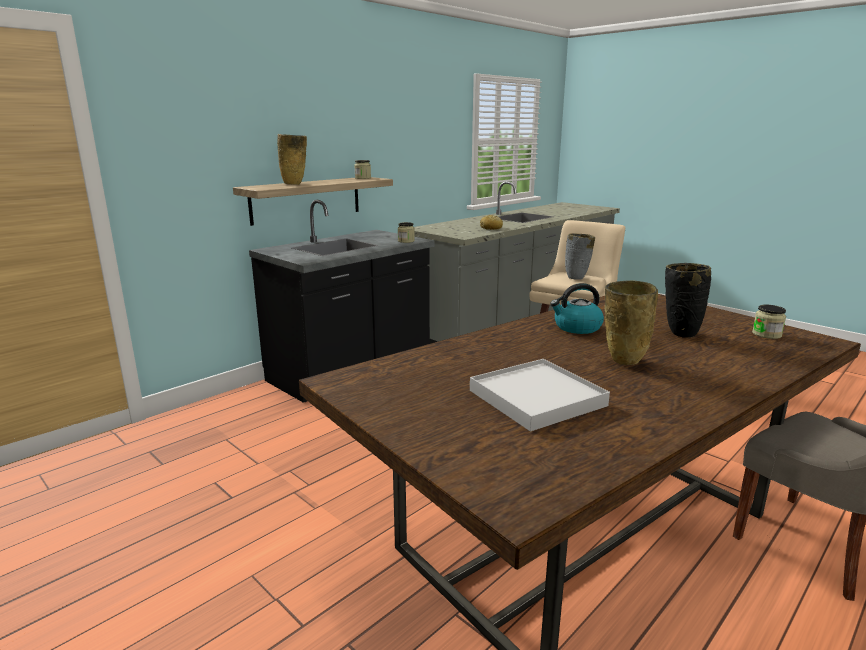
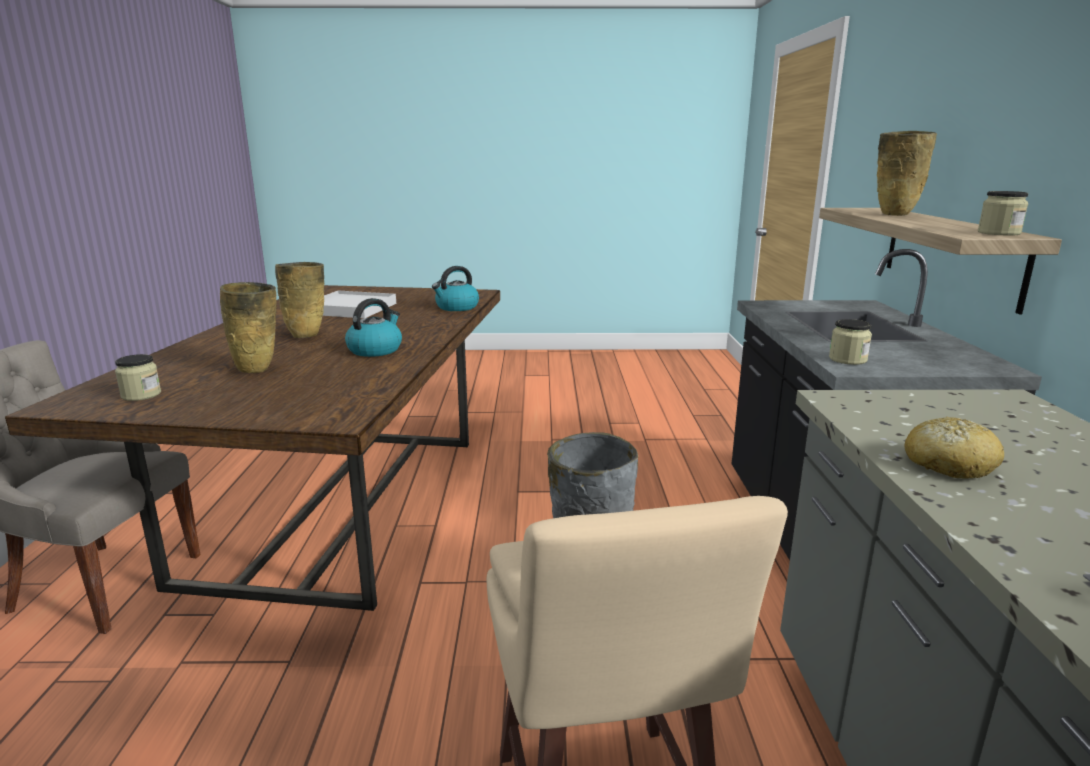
camera: 135 degrees right, 0 degrees up
black vase [665,263,711,337] -> beige vase [220,282,277,373]
none -> kettle [432,266,479,311]

